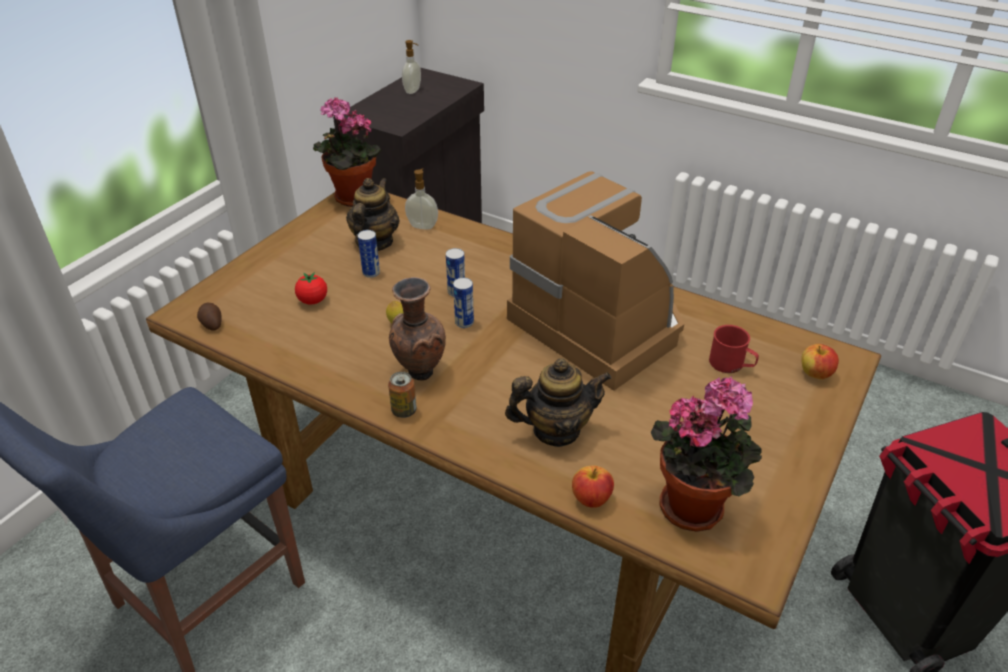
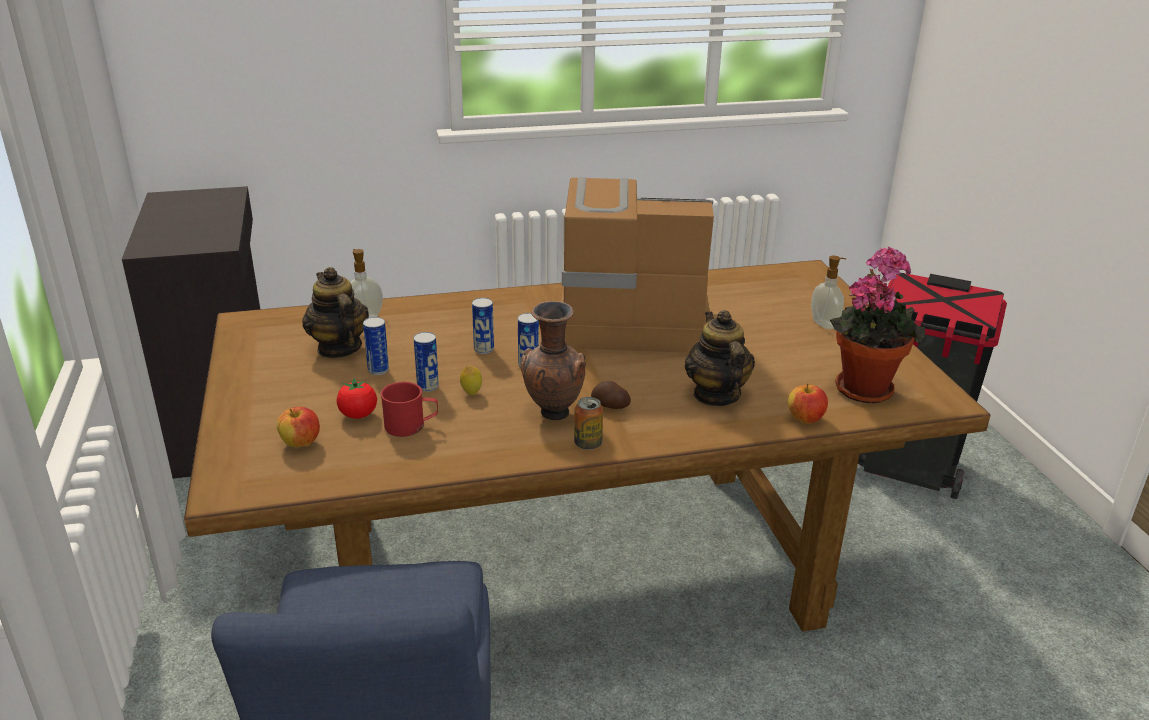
camera: 45 degrees left, 10 degrees down
potato [197,303,222,331] -> potato moved to [591,381,631,409]
potted plant [313,97,383,207] -> none
soap dispenser [402,40,421,94] -> soap dispenser moved to [811,256,846,329]
teapot [505,358,611,447] -> teapot turned 45 degrees counterclockwise [685,310,755,406]
red mug [709,325,759,373] -> red mug moved to [380,382,438,437]
apple [801,344,839,380] -> apple moved to [277,407,320,447]
none -> can [414,332,439,392]

